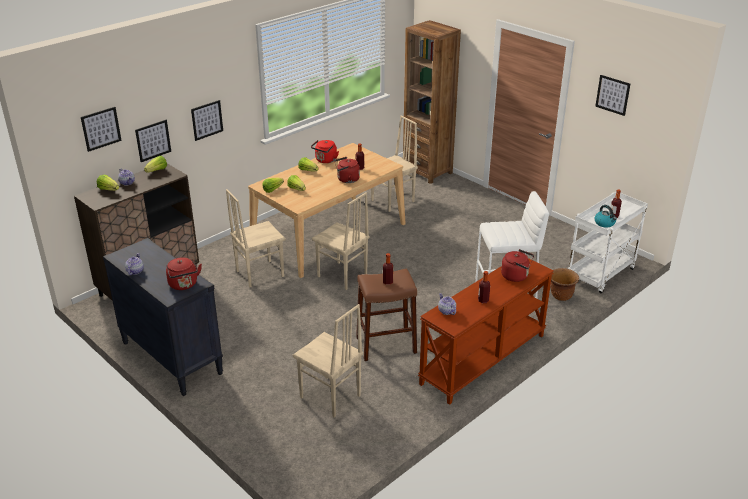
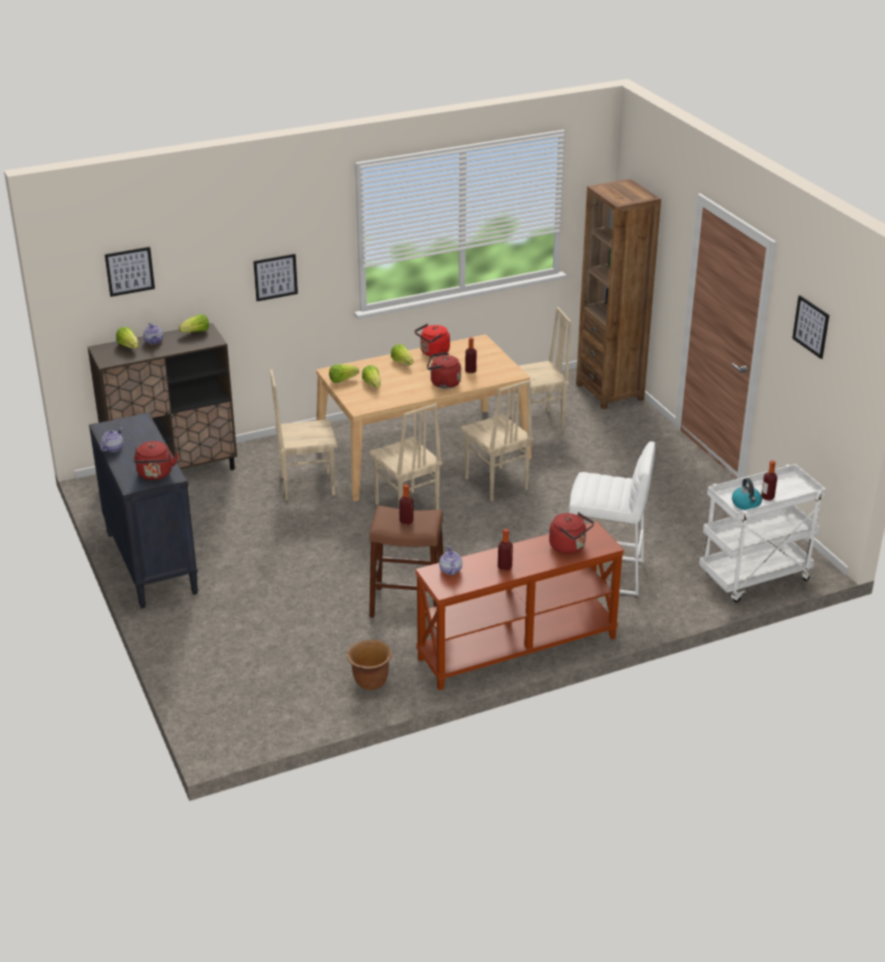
camera: 20 degrees right, 0 degrees up
picture [135,120,171,162] -> none
beige chair [293,304,363,418] -> beige chair moved to [461,380,533,501]
brown planter [551,268,579,301] -> brown planter moved to [347,640,392,690]

